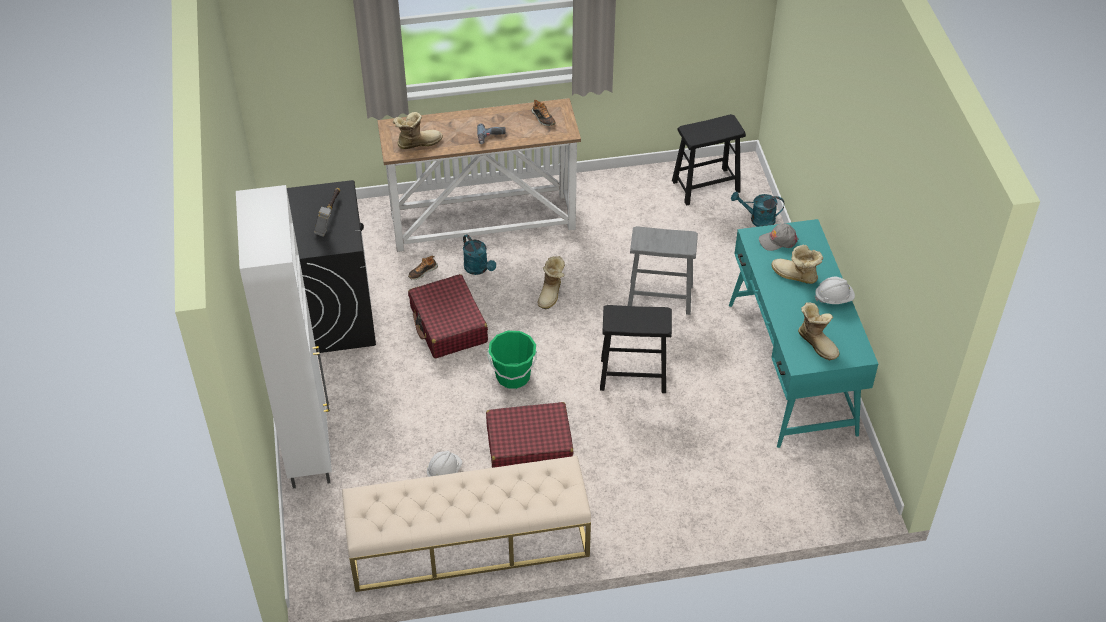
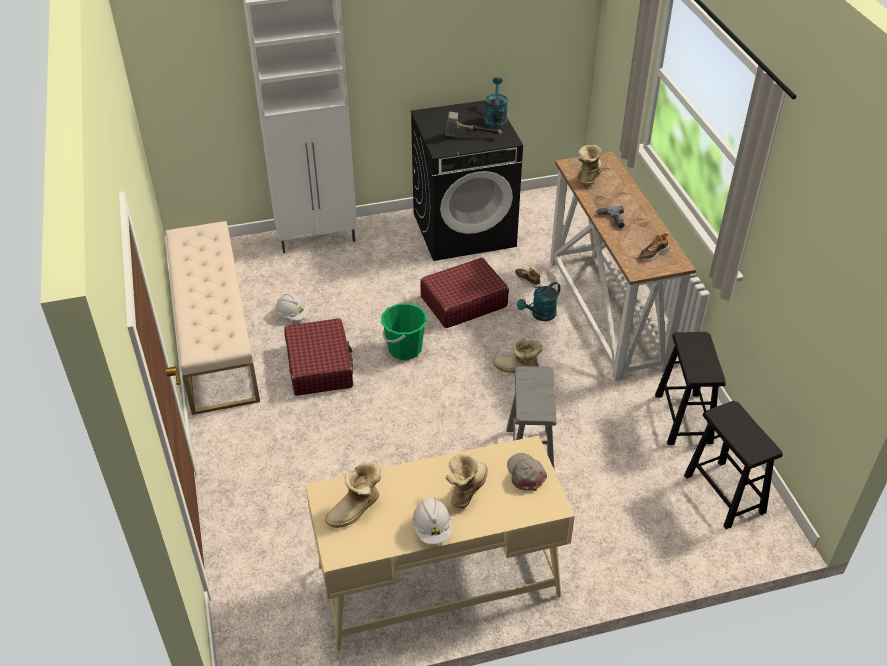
camera: 85 degrees right, 5 degrees down
boot [393,112,443,149] -> boot turned 135 degrees counterclockwise [578,145,602,186]
black stool [600,305,672,393] -> black stool moved to [655,332,726,445]
turquoise desk [729,219,878,448] -> beige desk [305,436,575,651]
turquoise watering can [731,191,784,227] -> turquoise watering can moved to [484,77,508,128]

